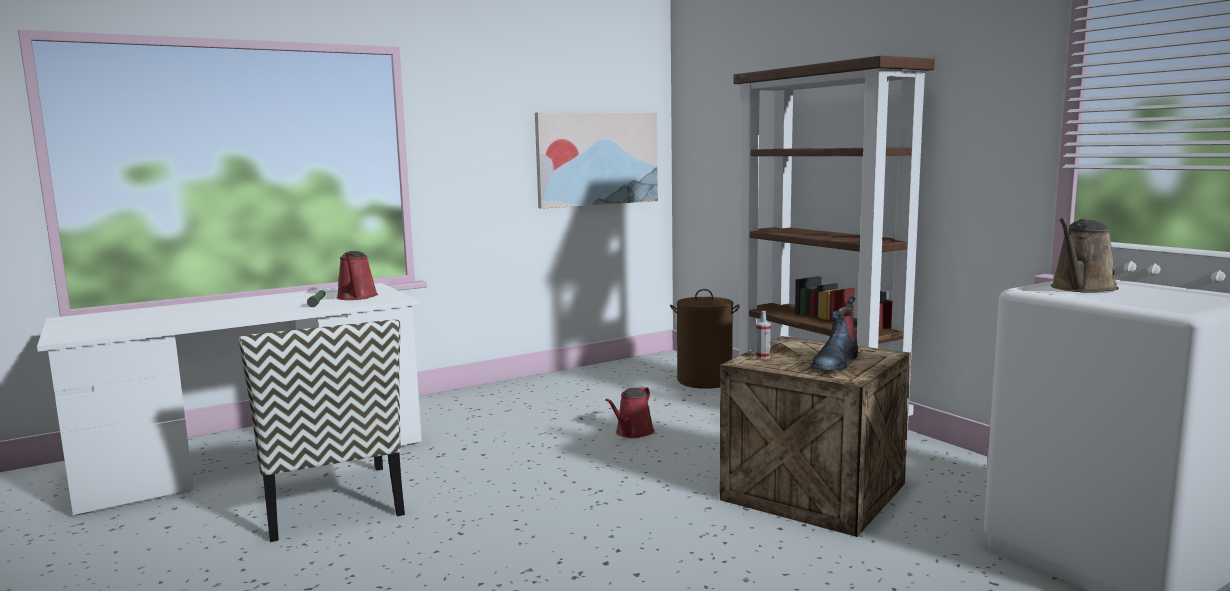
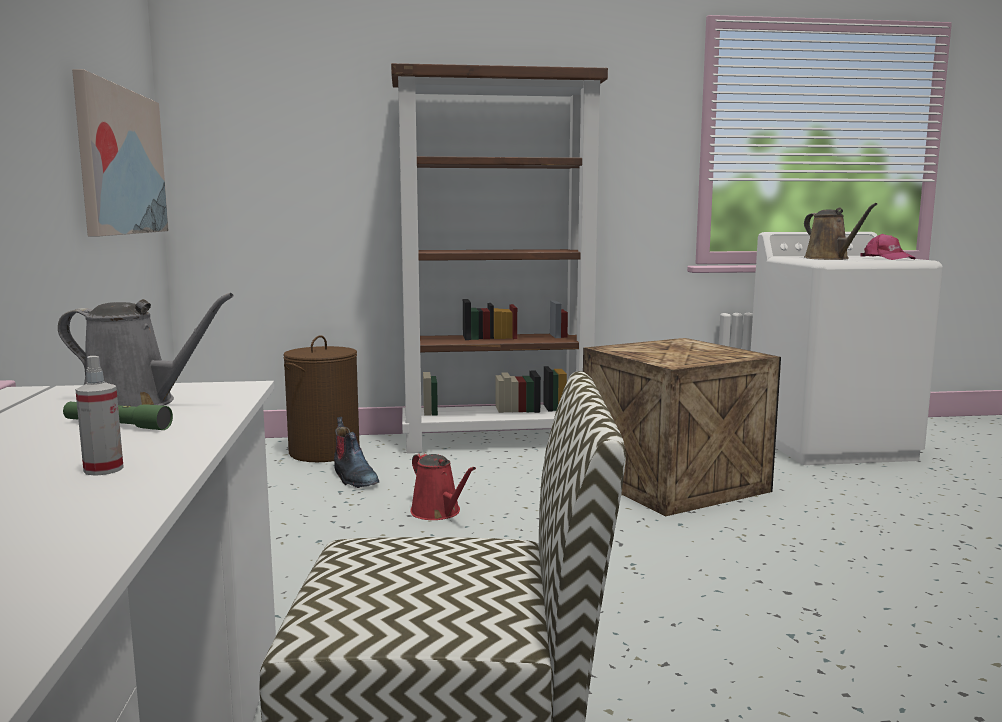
camera: 65 degrees left, 0 degrees up
red watering can [336,251,378,300] -> grey watering can [58,293,234,407]
spray bottle [756,311,771,359] -> spray bottle moved to [75,356,124,476]
boot [811,297,858,371] -> boot moved to [334,417,379,488]
none -> pink cap [860,234,916,260]

